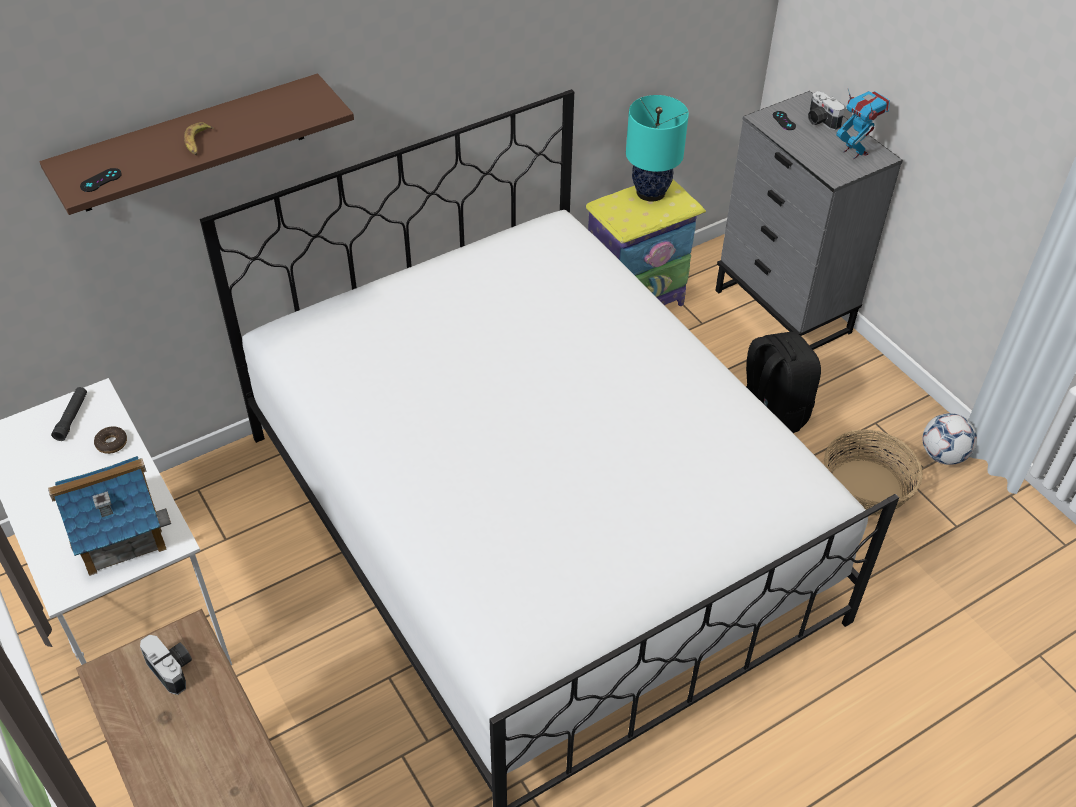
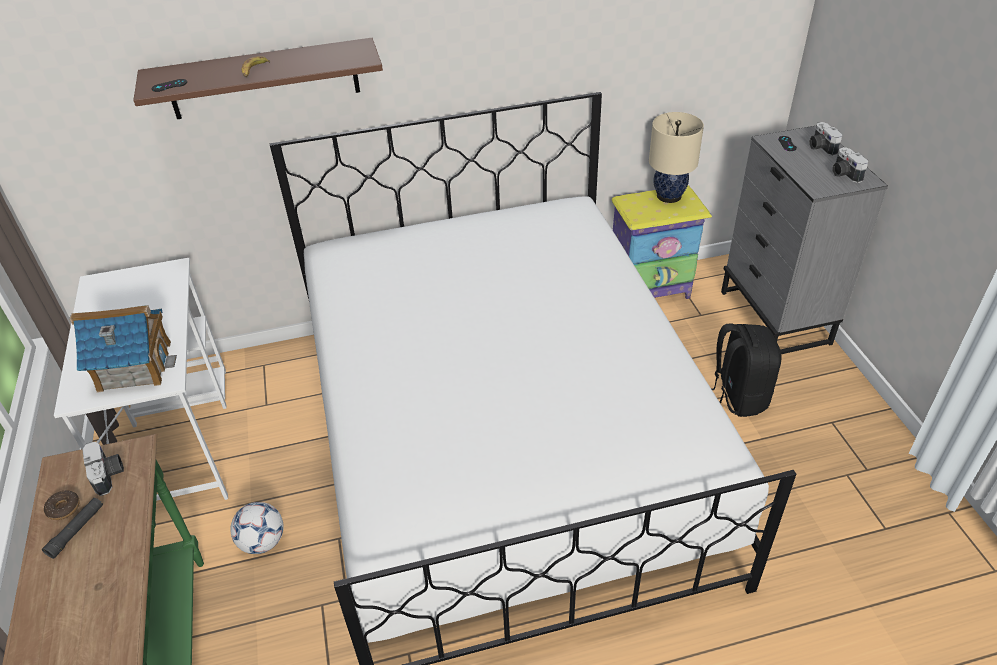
camera: 20 degrees right, 5 degrees down
black flashlight [51,387,87,441] -> black flashlight moved to [42,498,103,559]
donut [94,426,127,454] -> donut moved to [44,490,80,520]
turquoise table lamp [626,95,689,201] -> beige table lamp [649,112,704,203]
basket [824,429,923,516] -> none
toy robot [836,89,890,159] -> camera [832,147,868,183]
football [923,413,977,465] -> football moved to [230,502,284,554]

